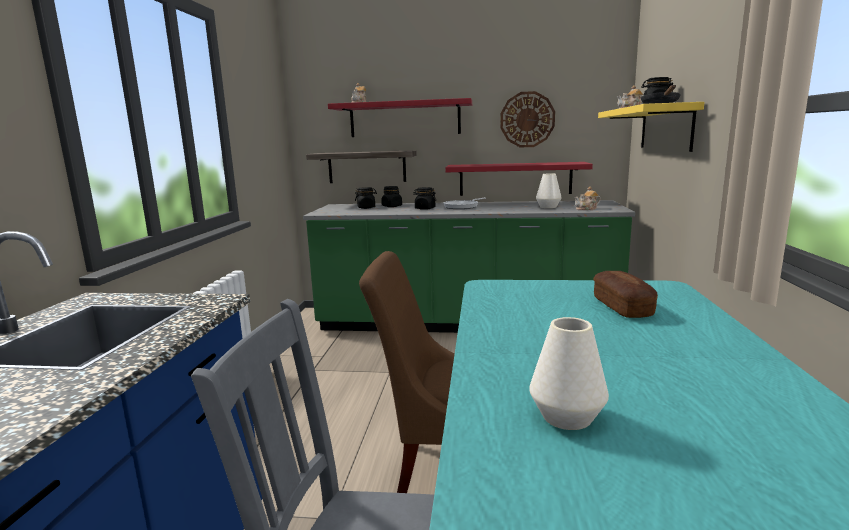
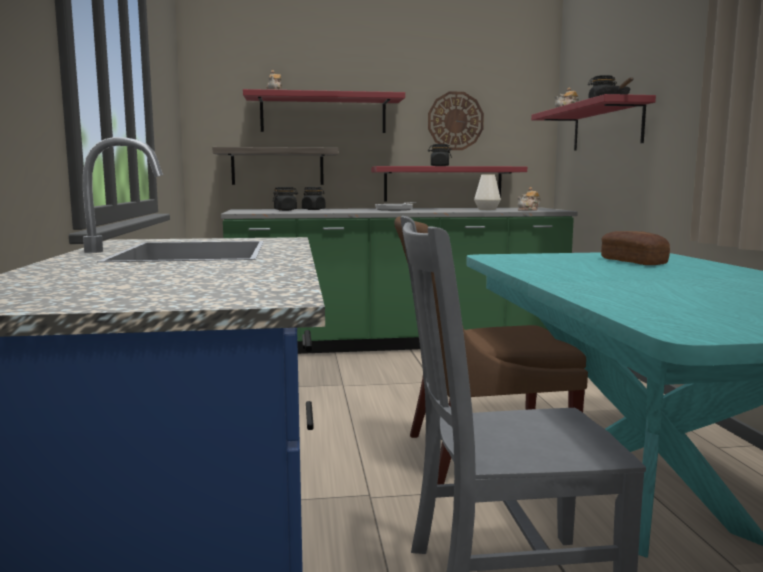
camera: 15 degrees left, 5 degrees down
black jar [413,187,436,210] -> black jar moved to [428,144,452,166]
white vase [529,317,609,430] -> none
yellow shelf [598,102,705,152] -> red shelf [531,94,656,151]

